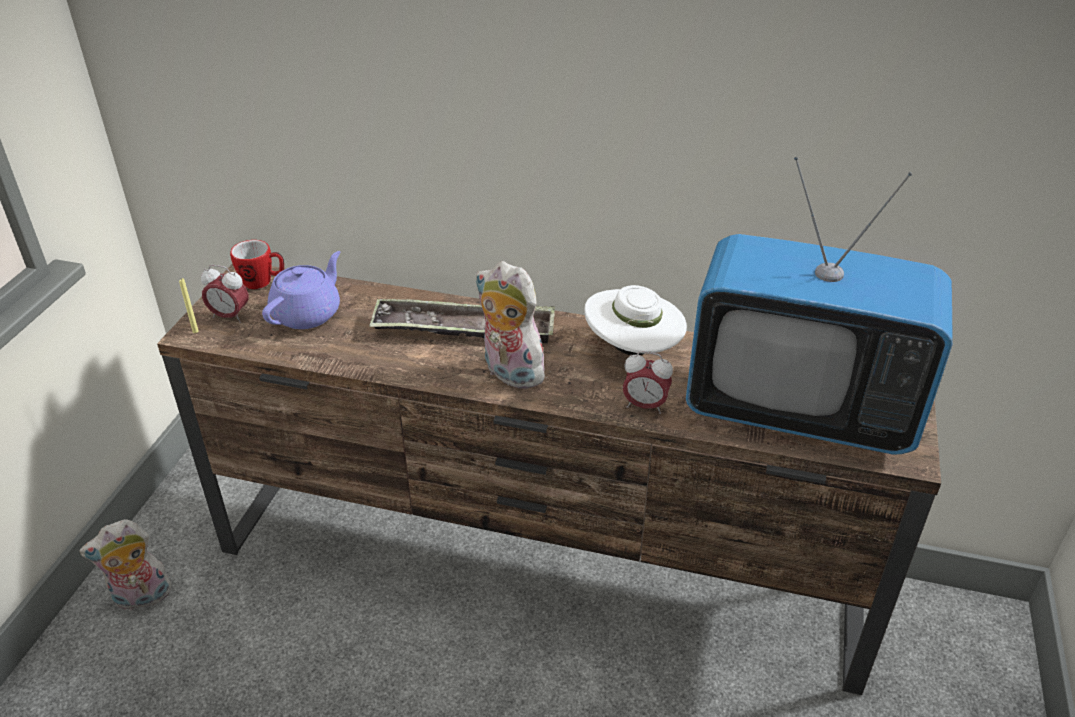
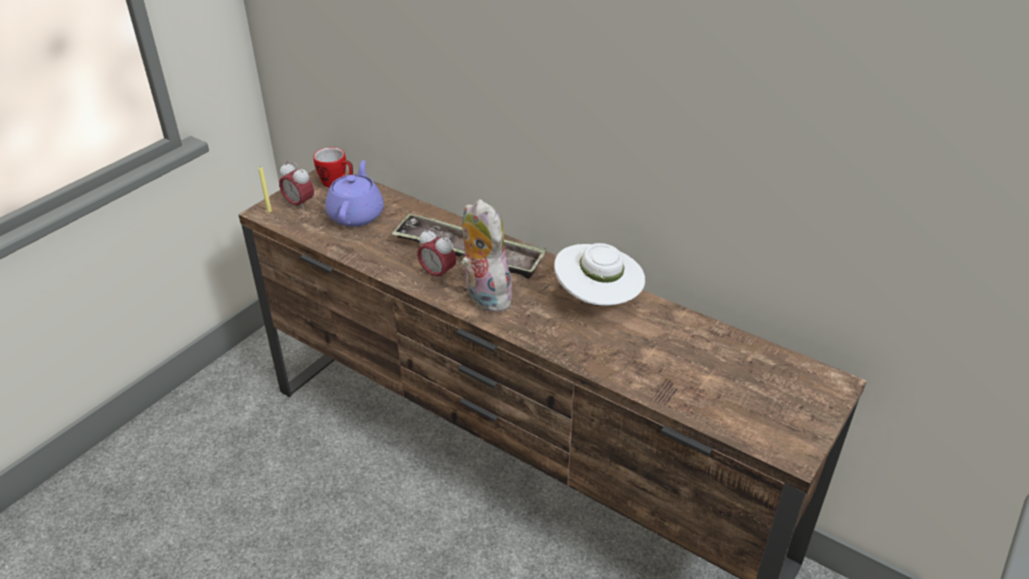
camera: 20 degrees right, 0 degrees up
plush toy [79,519,172,611] -> none
purple teapot [262,251,340,329] -> purple teapot turned 45 degrees counterclockwise [325,160,384,227]
alarm clock [623,351,673,414] -> alarm clock moved to [417,228,456,283]
television [686,157,953,455] -> none

